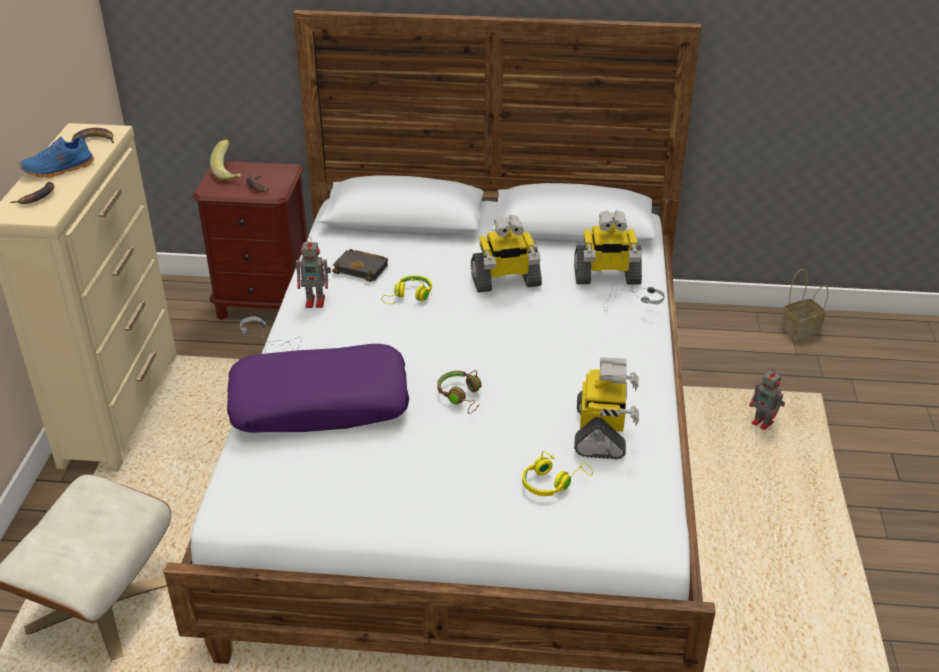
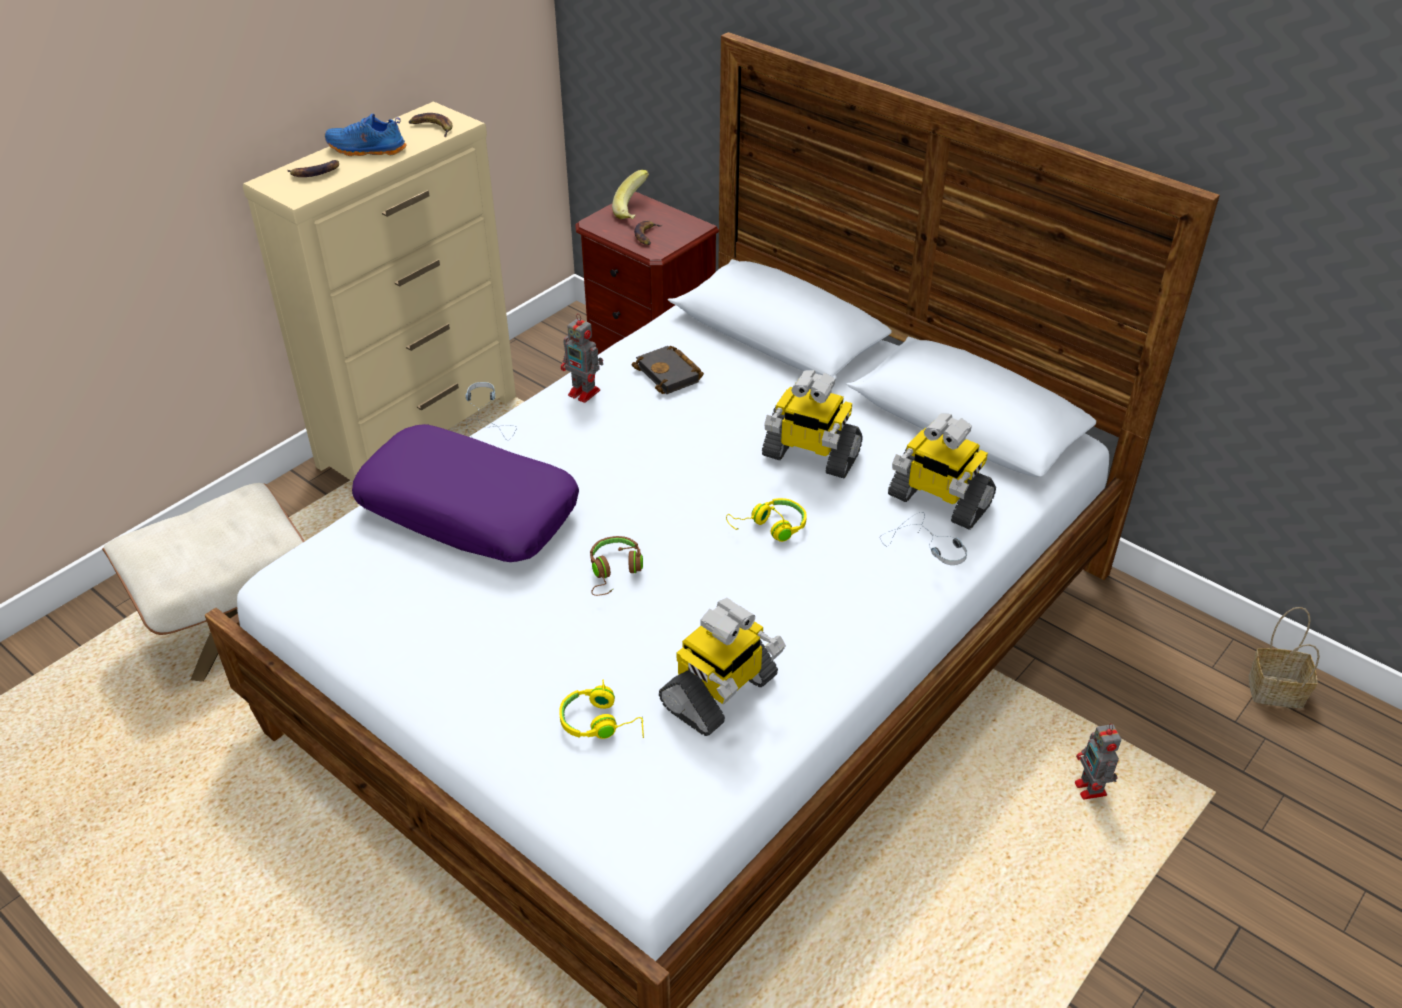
camera: 35 degrees right, 5 degrees up
yellow headphones [382,275,432,304] -> yellow headphones moved to [726,498,807,542]

